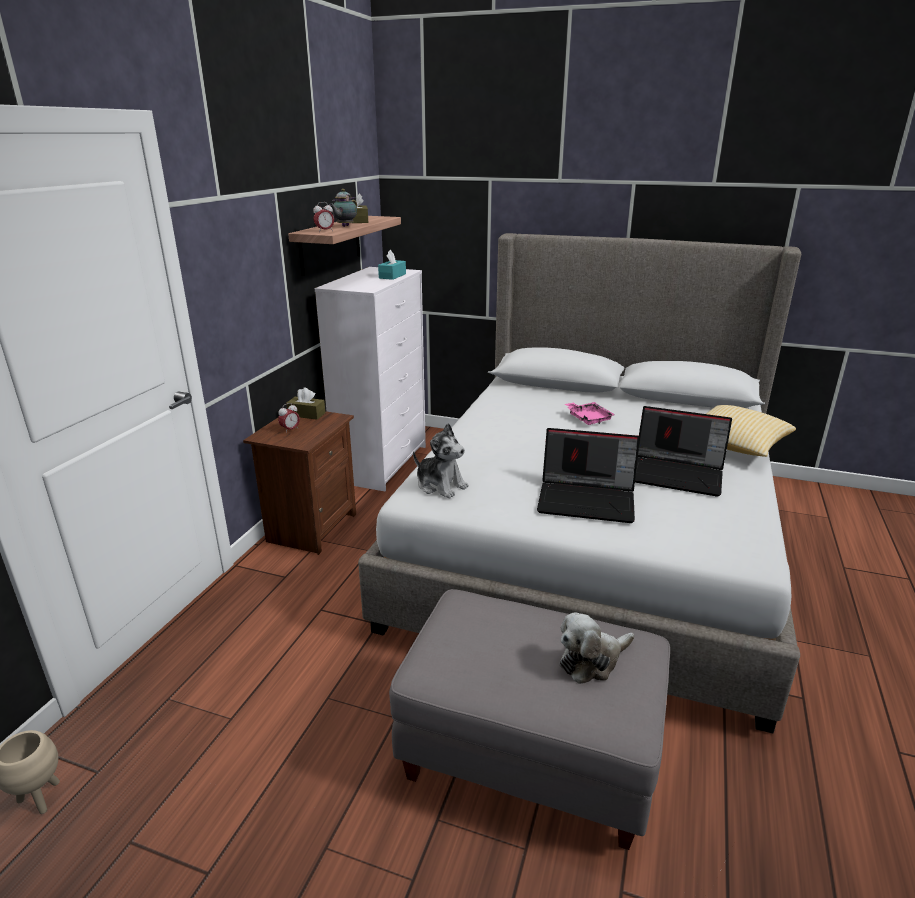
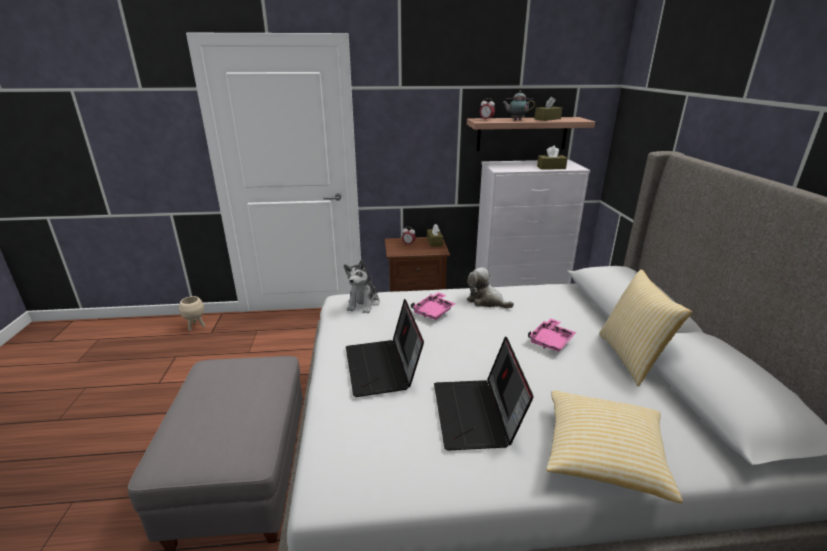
camera: 65 degrees right, 0 degrees up
turquoise tissue box [378,250,406,280] -> brown tissue box [537,146,568,170]
plush toy [560,612,634,684] -> plush toy moved to [467,267,514,308]
none -> pink tray [411,292,456,320]
none -> pillow [599,270,692,386]

